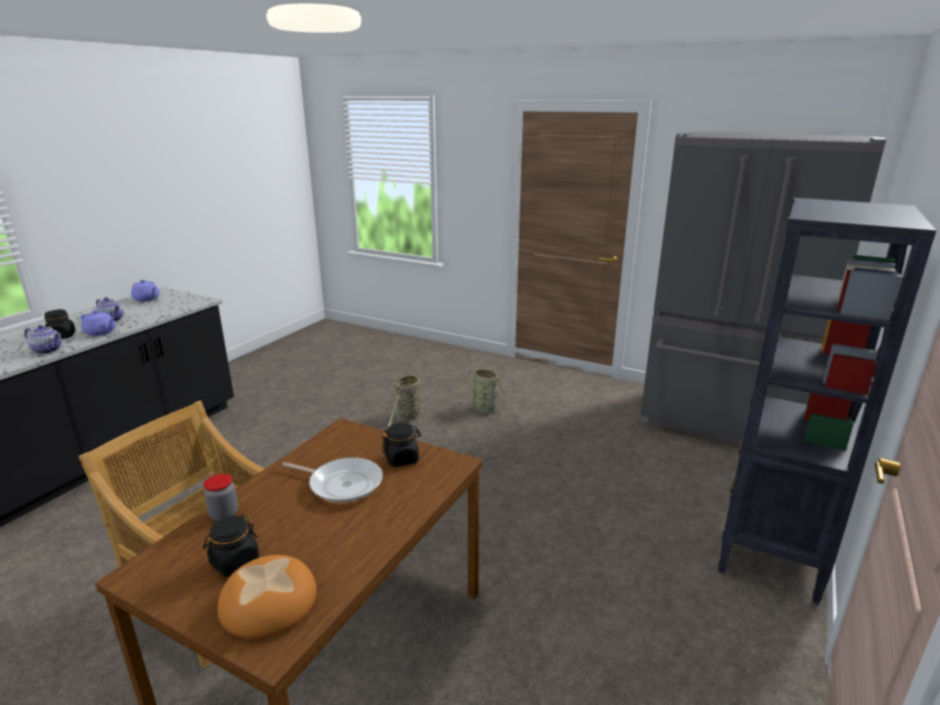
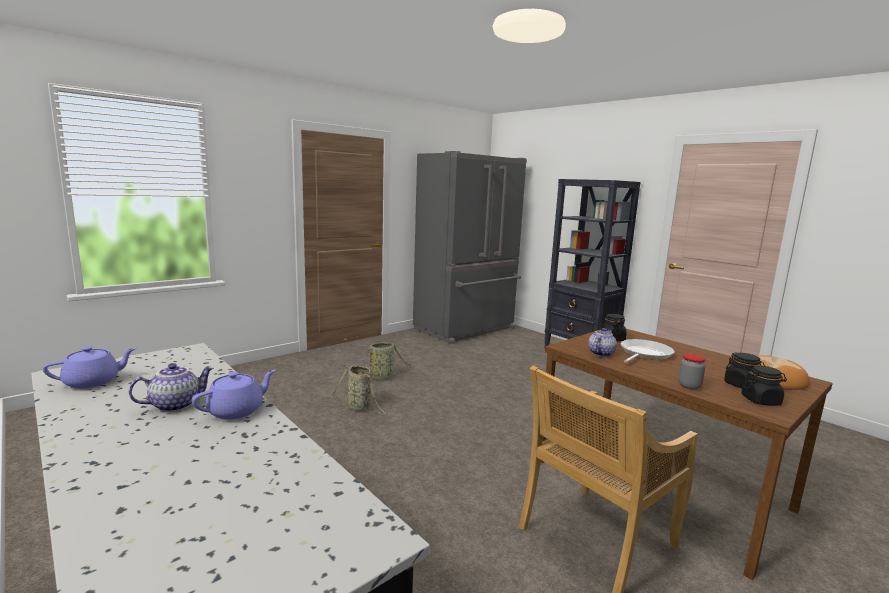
camera: 70 degrees left, 10 degrees down
teapot [24,325,62,354] -> teapot moved to [588,328,617,357]
black jar [44,309,76,339] -> black jar moved to [742,366,787,405]

